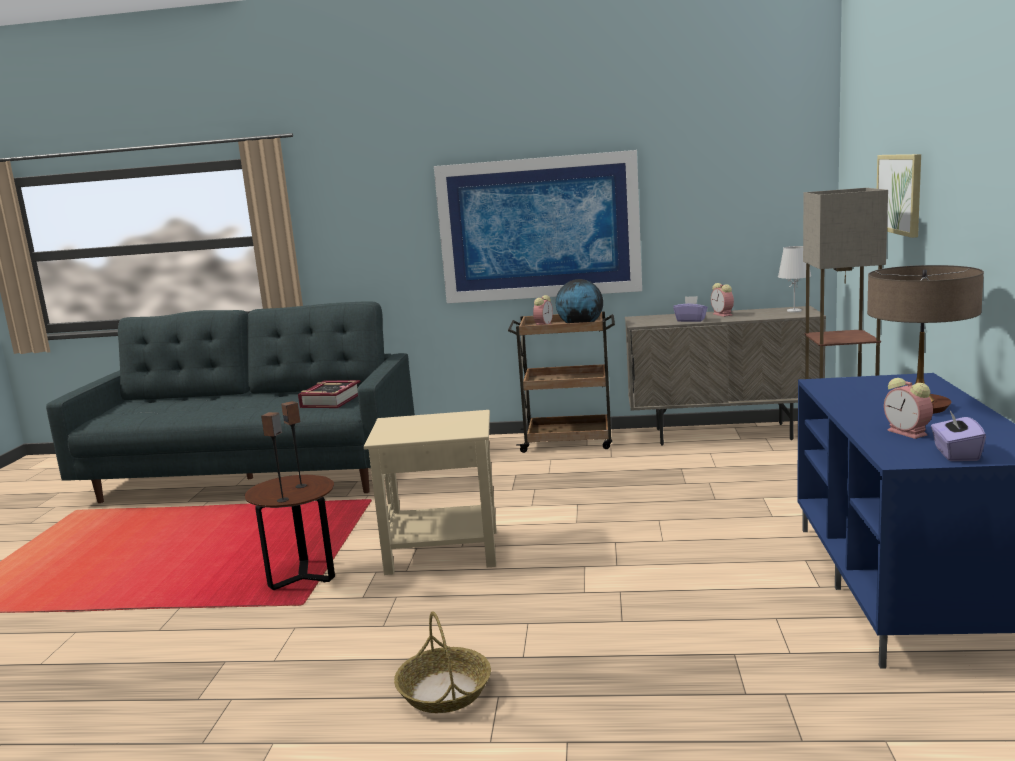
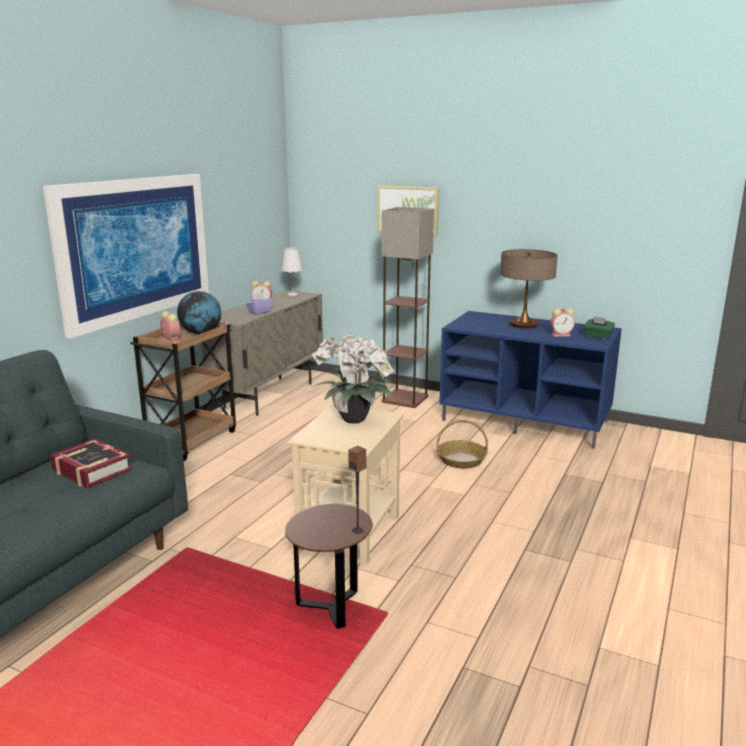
camera: 70 degrees left, 5 degrees up
speaker [281,401,307,488] -> none
basket [394,611,491,713] -> basket moved to [437,420,488,468]
purple tissue box [931,409,986,461] -> green tissue box [584,317,615,339]
none -> potted plant [311,332,394,424]

